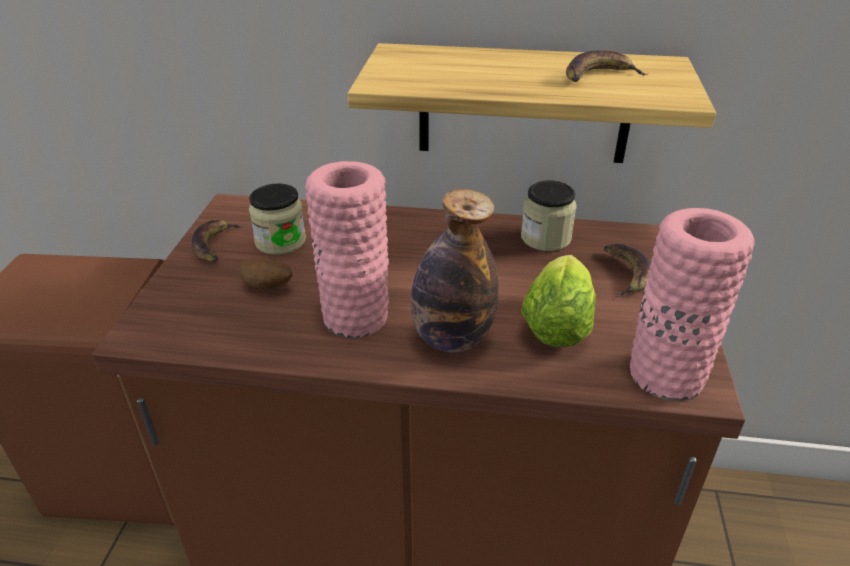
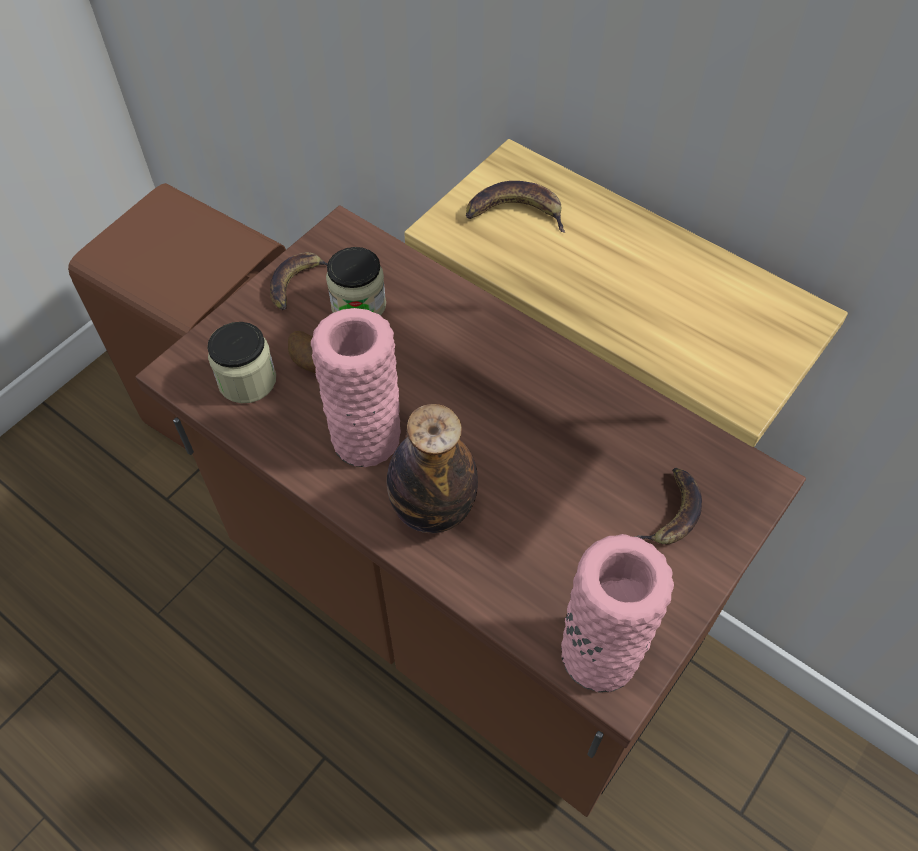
camera: 30 degrees right, 20 degrees up
jar [521,181,577,251] -> jar moved to [207,322,276,403]
lettuce [521,255,596,347] -> none
banana [566,50,648,82] -> banana moved to [466,181,565,233]

